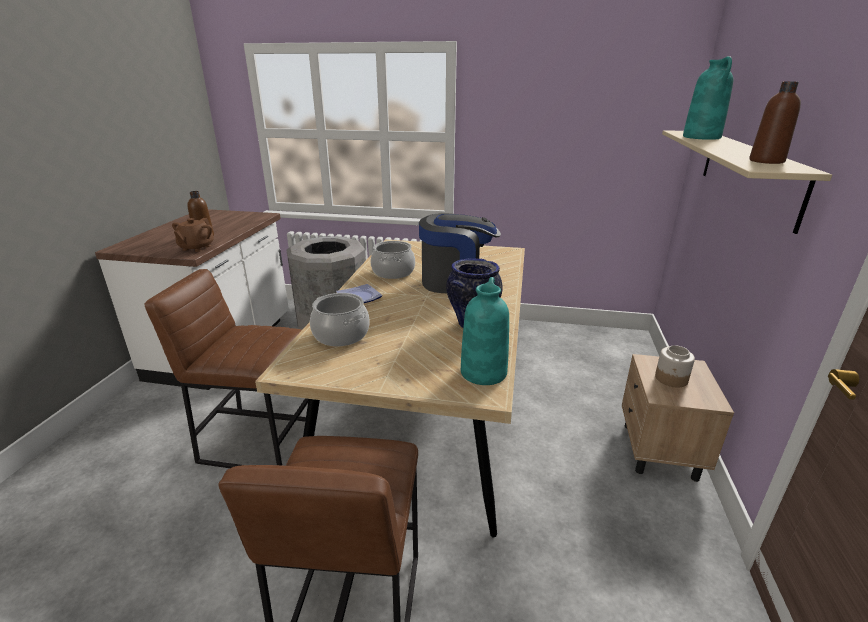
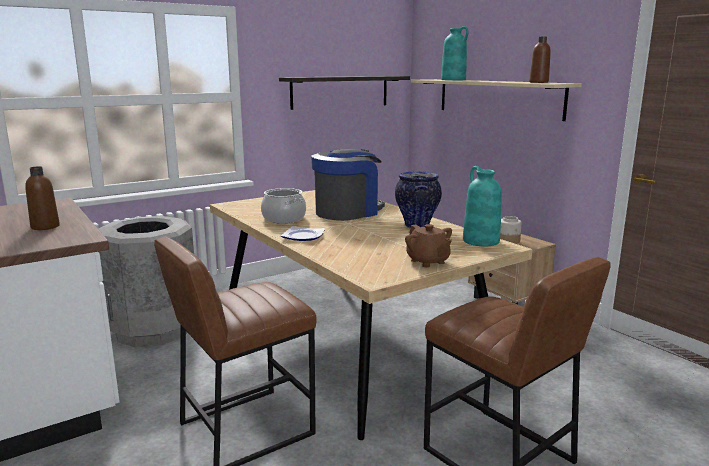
camera: 45 degrees left, 10 degrees down
brown teapot [172,218,214,252] -> brown teapot moved to [405,224,452,267]
cooking pot [310,293,370,346] -> none
none -> shelf [279,76,410,110]

